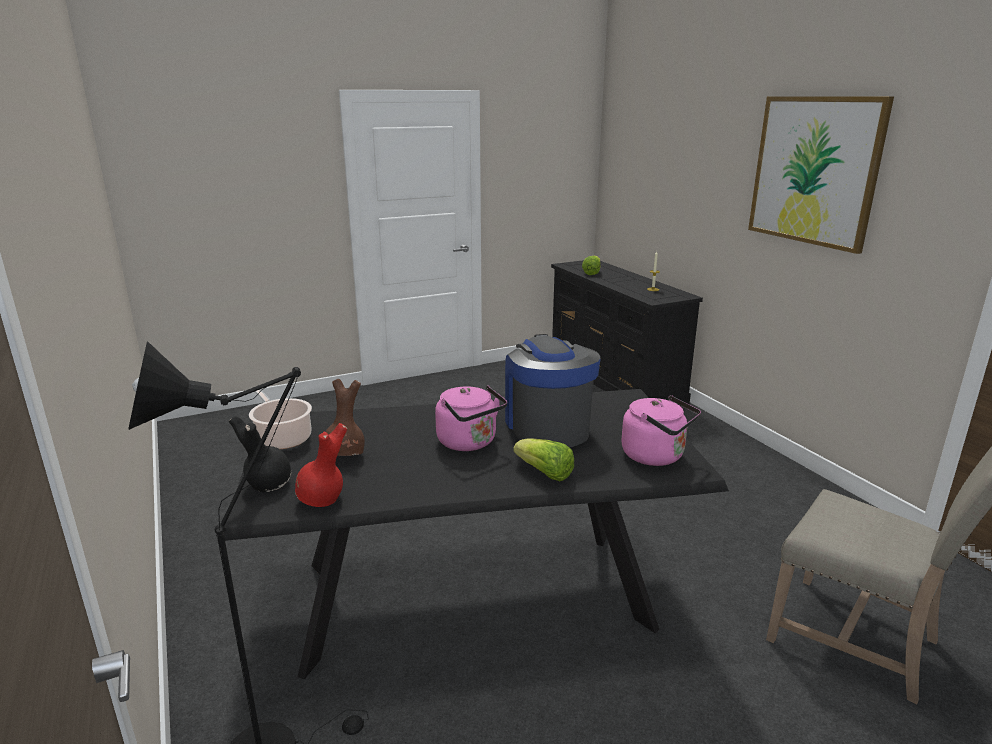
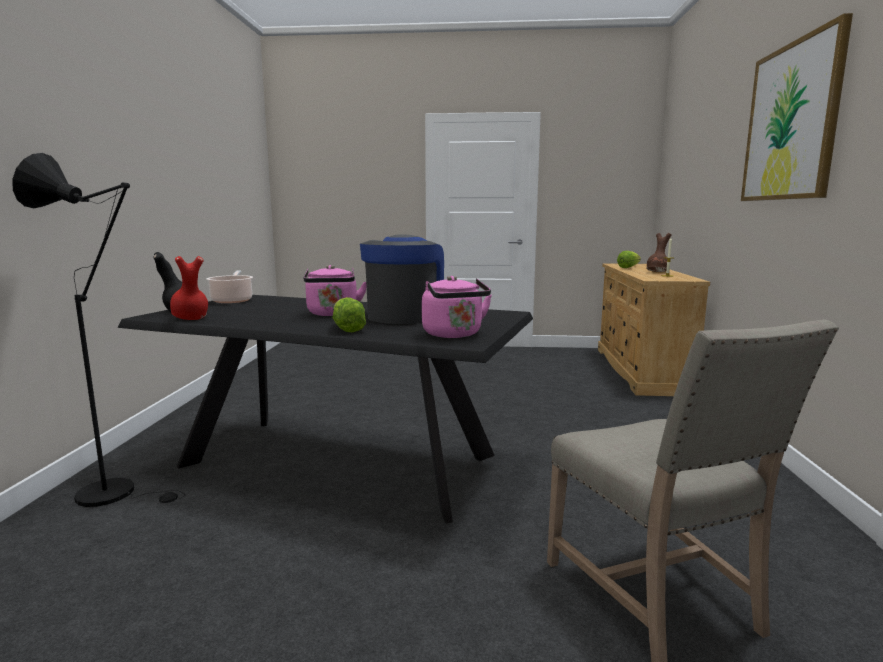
camera: 30 degrees right, 10 degrees down
brown vase [325,379,365,456] -> brown vase moved to [646,233,672,272]
black dresser [551,260,703,407] -> beige dresser [598,264,710,396]

